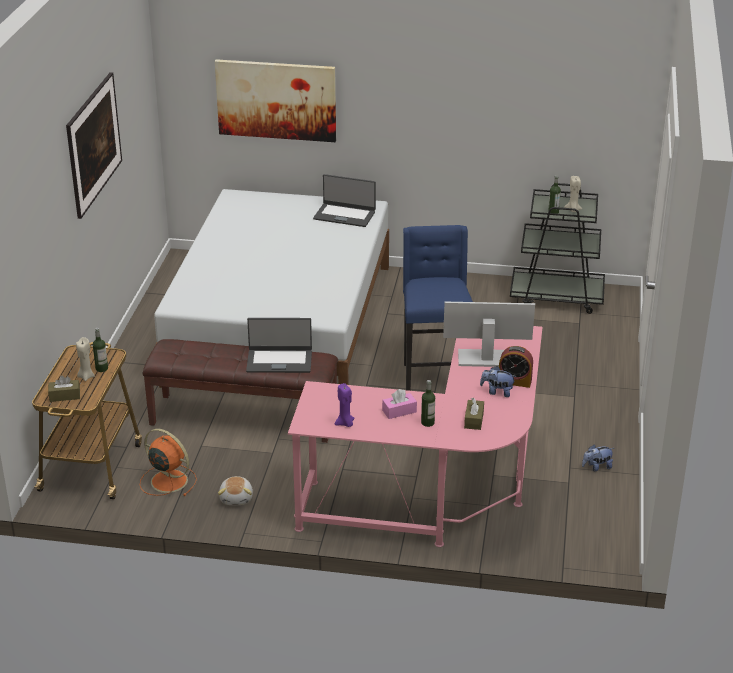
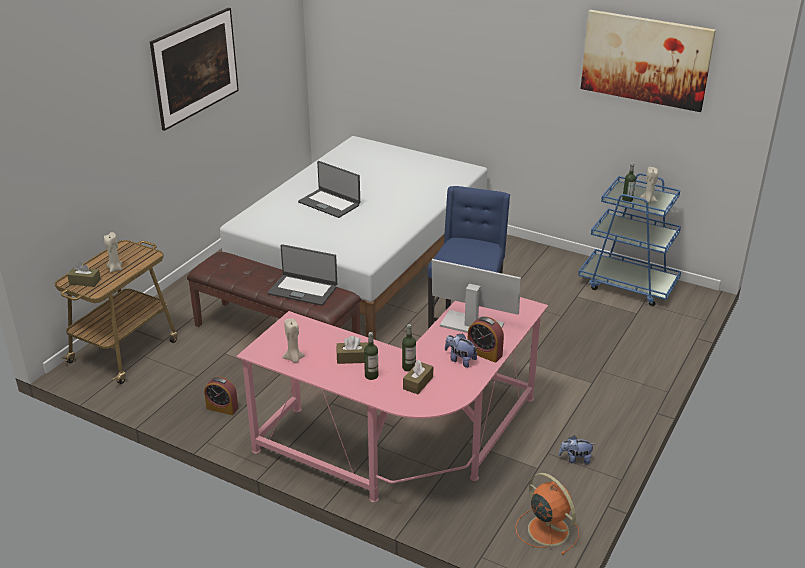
camera: 20 degrees right, 0 degrees up
bottle [93,328,108,372] -> bottle moved to [402,324,416,372]
orange fan [140,429,197,496] -> orange fan moved to [516,473,579,555]
picture [215,59,336,142] -> picture moved to [581,10,716,112]
plush toy [218,476,253,505] -> alarm clock [204,377,238,415]
laptop [313,174,376,227] -> laptop moved to [298,161,360,218]
purple candle [335,383,354,427] -> beige candle [282,319,305,363]
pink tissue box [382,389,417,419] -> brown tissue box [336,336,368,364]
black cart [510,183,605,314] -> blue cart [578,173,681,306]

